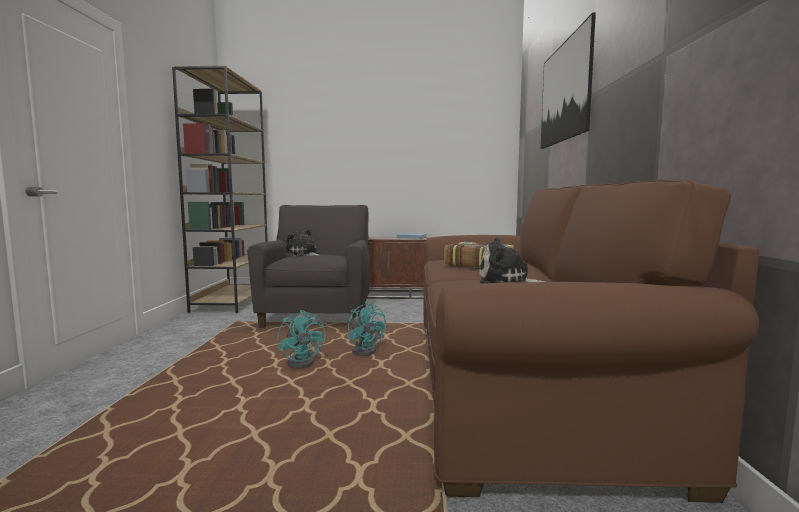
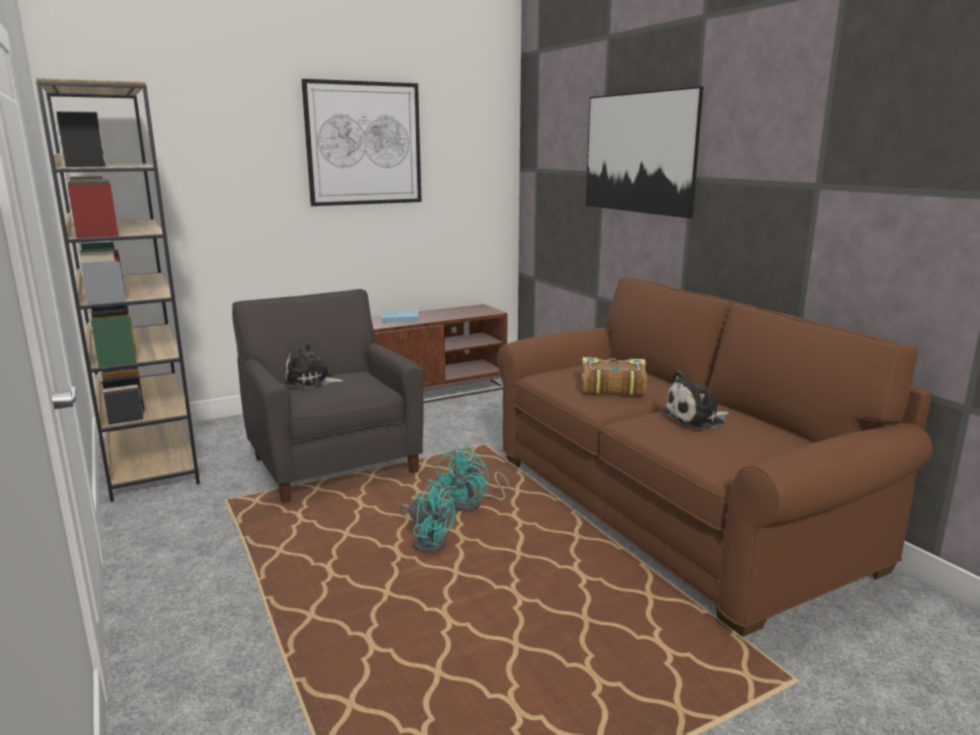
camera: 30 degrees left, 10 degrees up
turquoise fan [347,302,386,356] -> turquoise fan turned 90 degrees clockwise [436,447,510,512]
none -> picture [301,79,422,206]

